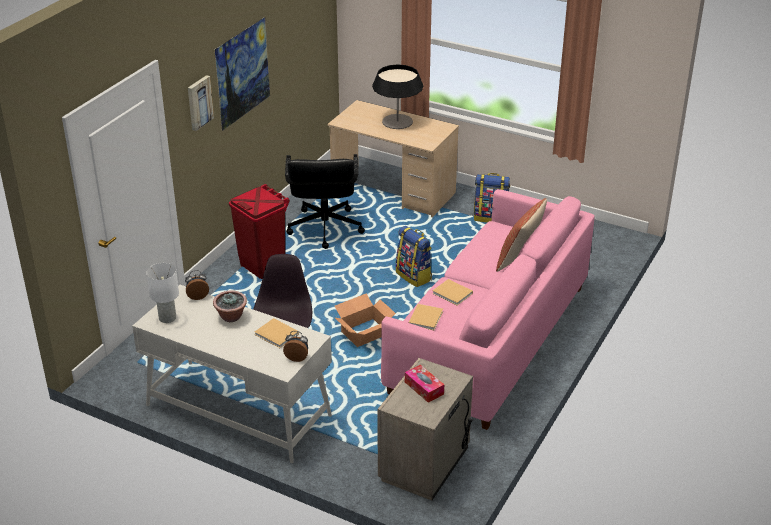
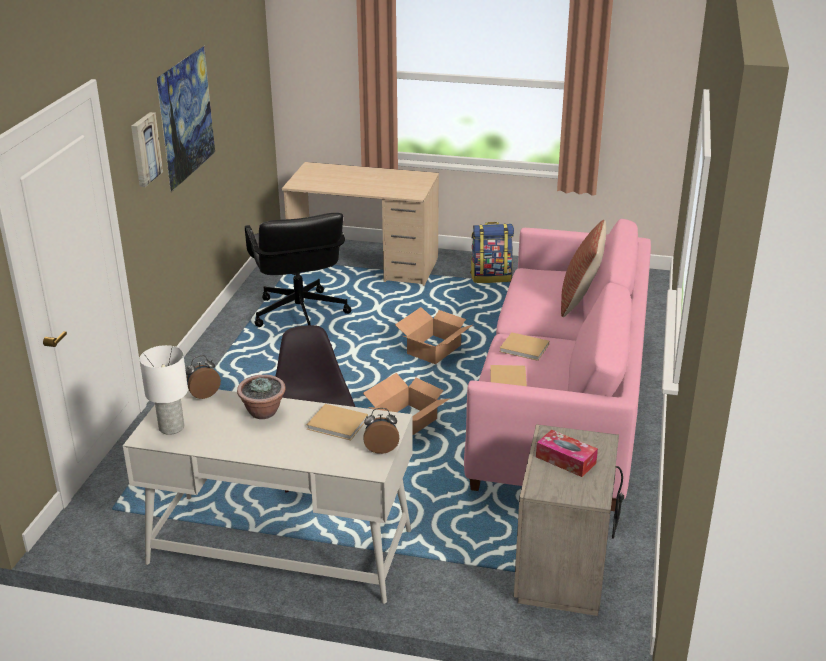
camera: 15 degrees left, 5 degrees down
red trash can [229,184,290,279] -> none
table lamp [372,64,423,129] -> none
backpack [396,226,432,287] -> cardboard box [395,307,474,364]

